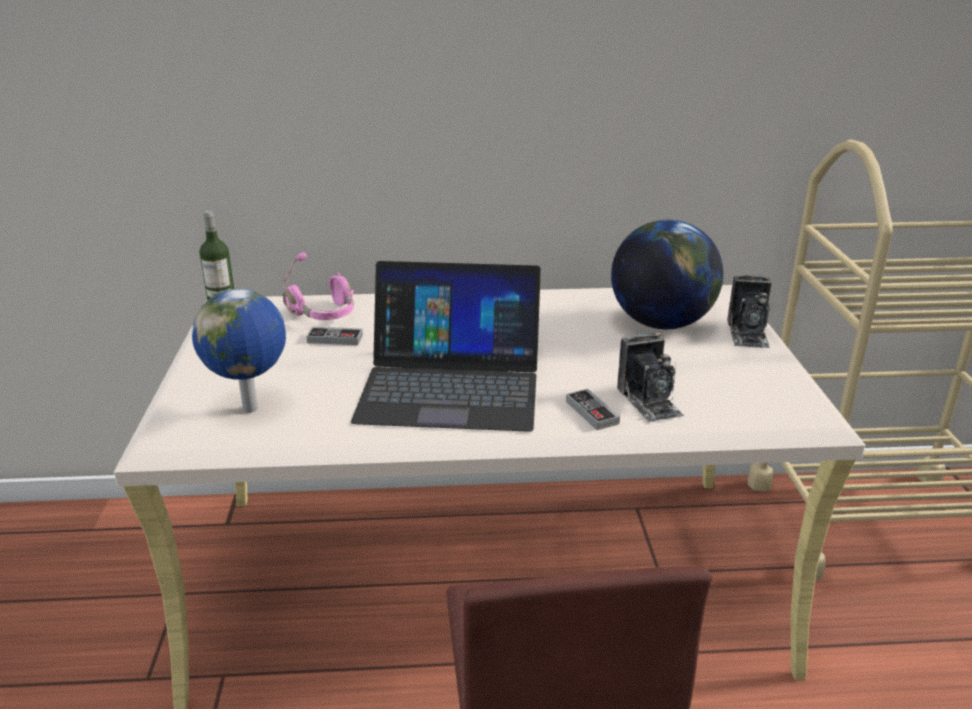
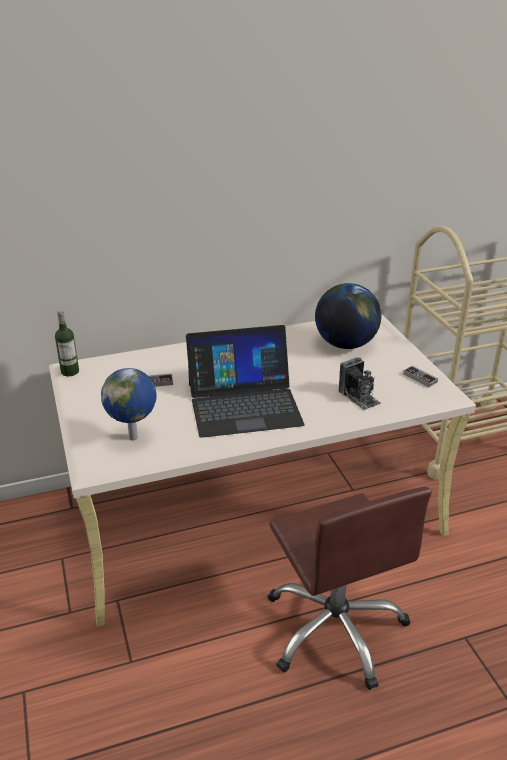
camera: 15 degrees left, 5 degrees up
pink headphones [283,252,354,320] -> none
game controller [566,389,620,430] -> game controller moved to [403,365,438,387]
camera [727,274,772,348] -> none

